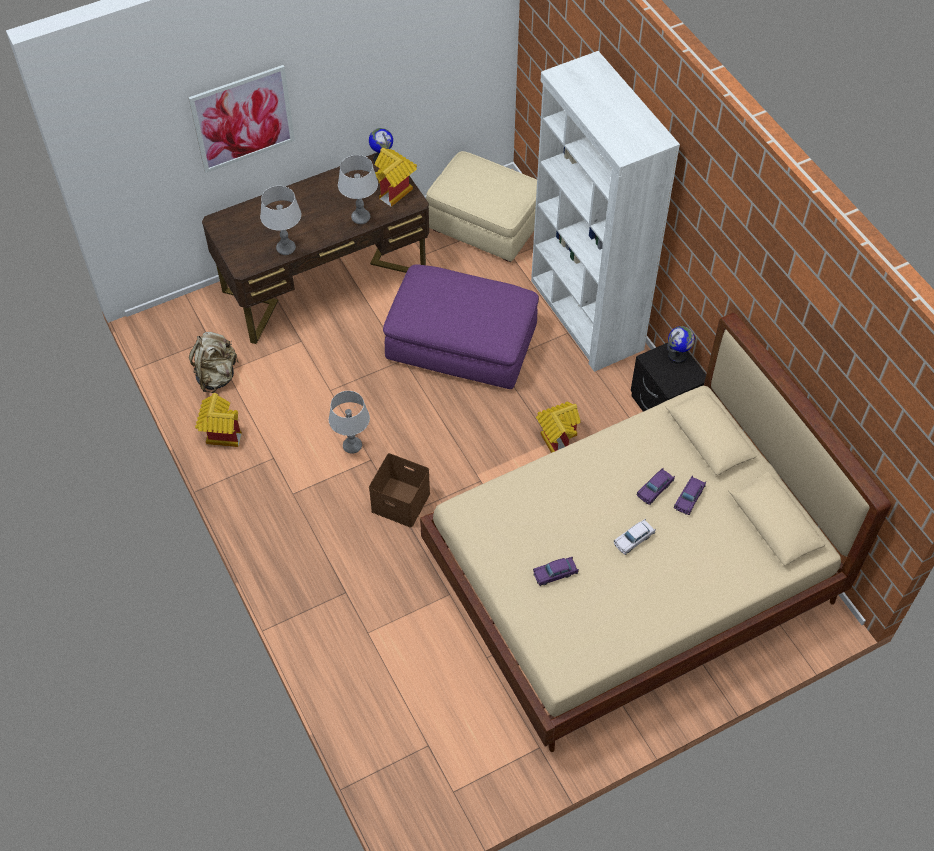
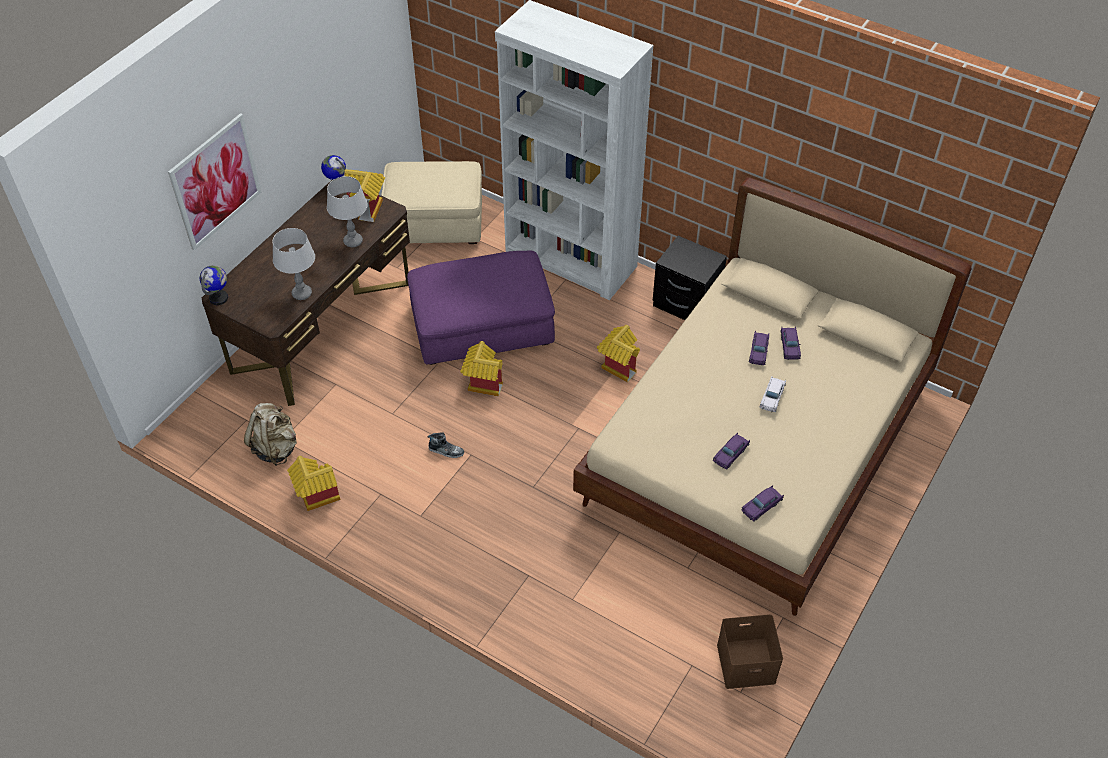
camera: 30 degrees left, 5 degrees down
grey table lamp [329,391,370,454] -> shoe [428,432,464,458]
brown storage box [369,453,430,528] -> brown storage box moved to [717,614,783,689]
globe [667,326,695,364] -> globe moved to [200,265,228,305]
none -> toy house [460,341,503,397]
none -> purple toy car [742,485,784,522]

